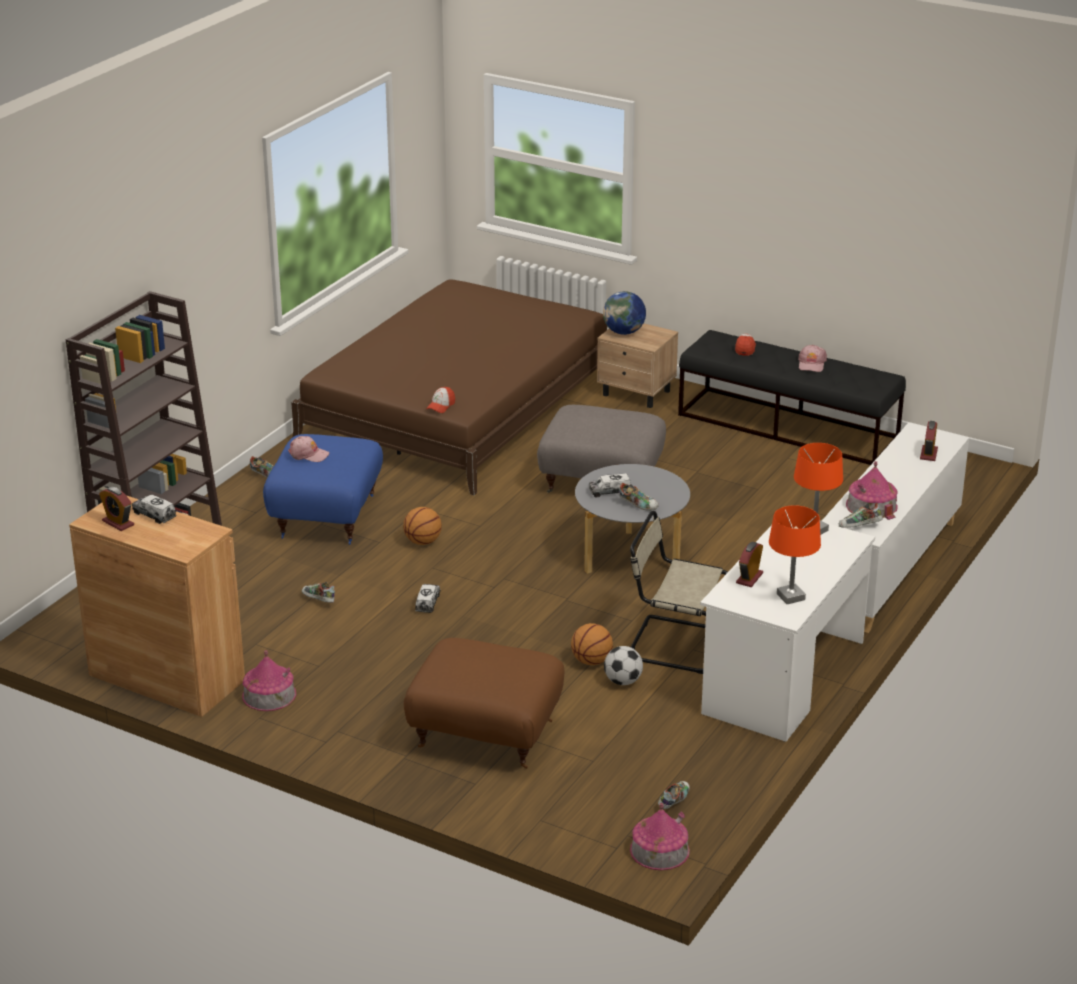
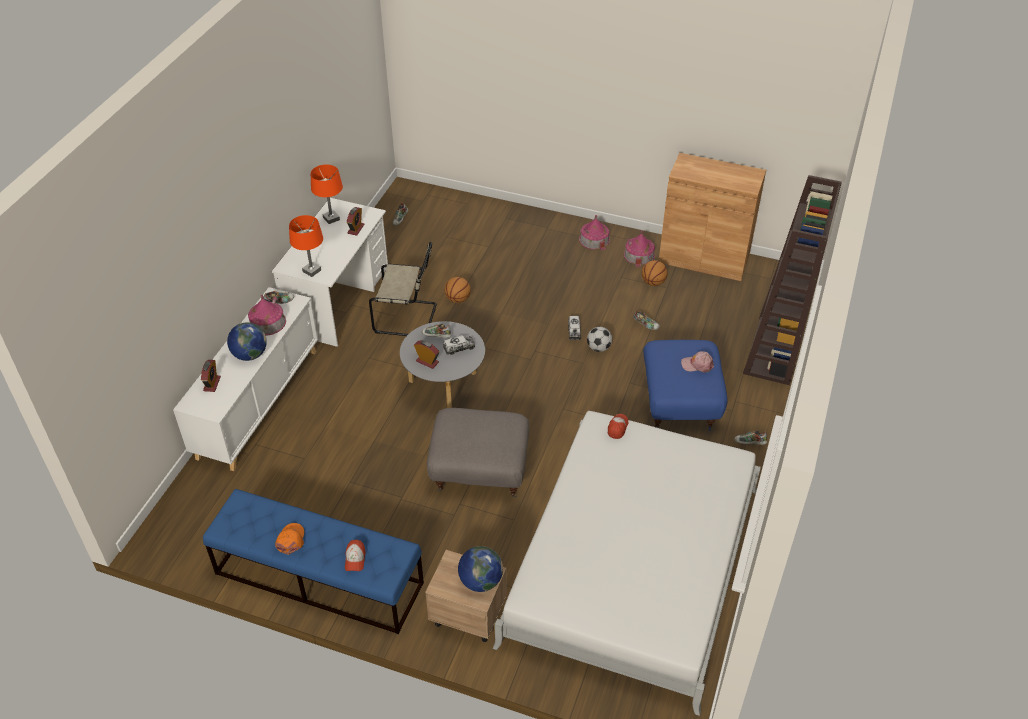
camera: 170 degrees right, 15 degrees up
alarm clock [99,487,134,531] -> alarm clock moved to [414,340,439,369]
toy truck [132,495,176,524] -> none
brown bed [291,279,607,495] -> white bed [492,411,761,716]
basketball [403,507,442,545] -> basketball moved to [642,260,668,286]
brown ottoman [404,638,564,769] -> none
football [604,646,643,685] -> football moved to [587,327,612,352]
toy house [630,803,690,870] -> toy house moved to [579,215,610,250]
black bench [678,330,906,465] -> blue bench [203,489,424,634]
pink cap [798,345,827,372] -> orange cap [275,523,304,555]
none -> globe [227,323,267,361]

